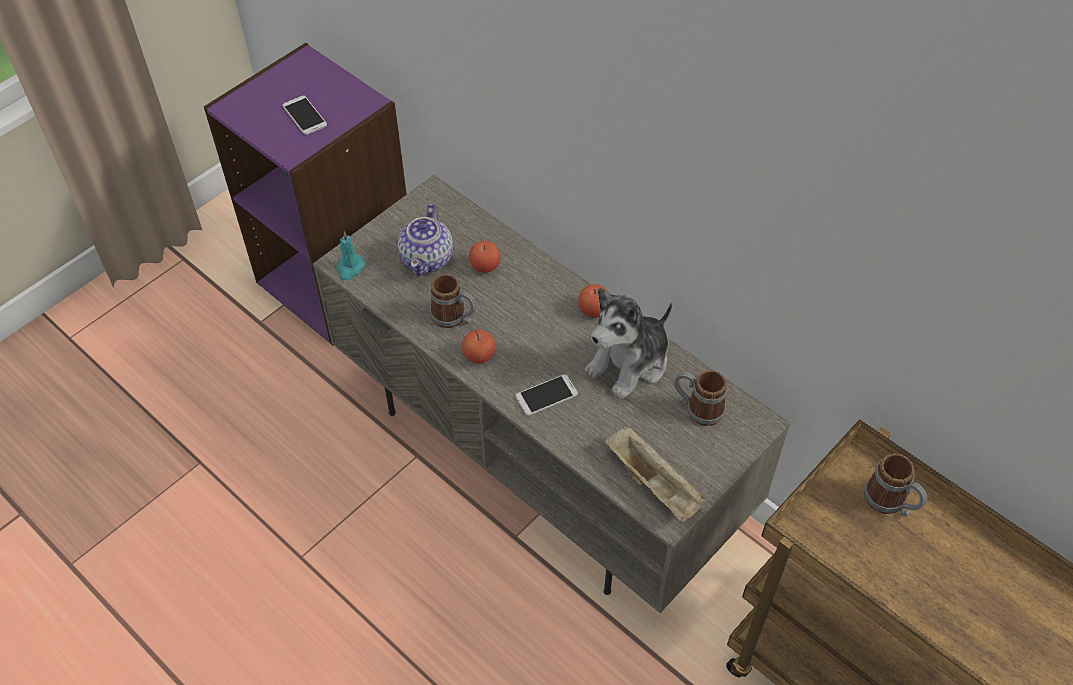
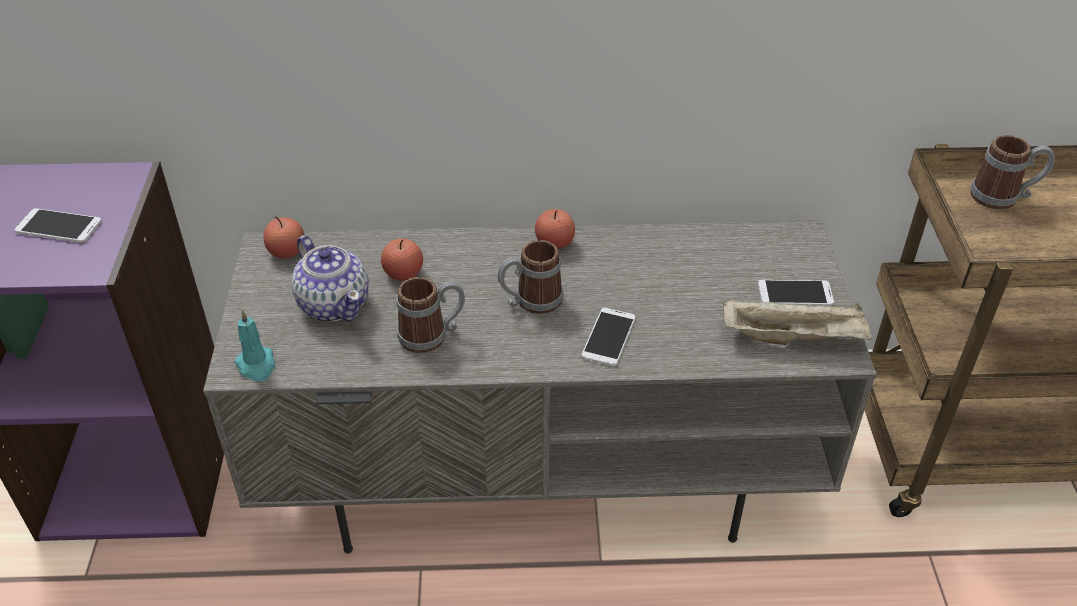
camera: 45 degrees left, 10 degrees down
apple [462,329,496,363] -> apple moved to [263,216,304,258]
plush toy [585,287,672,400] -> none
mug [674,370,727,426] -> mug moved to [498,240,564,314]
none -> phone [758,280,834,306]

